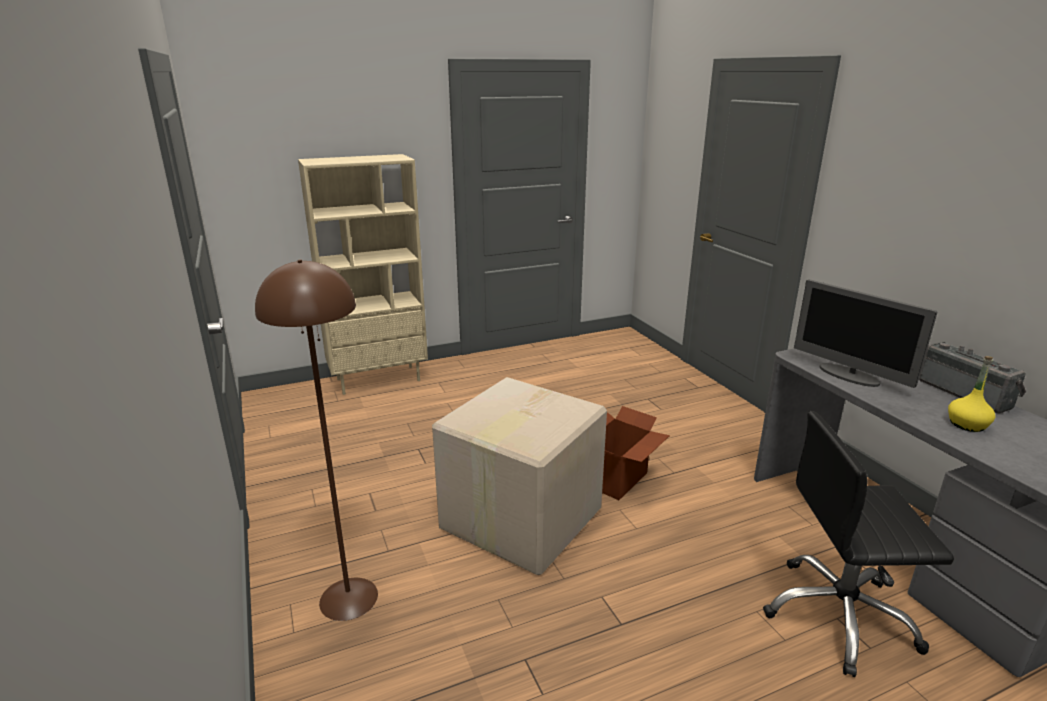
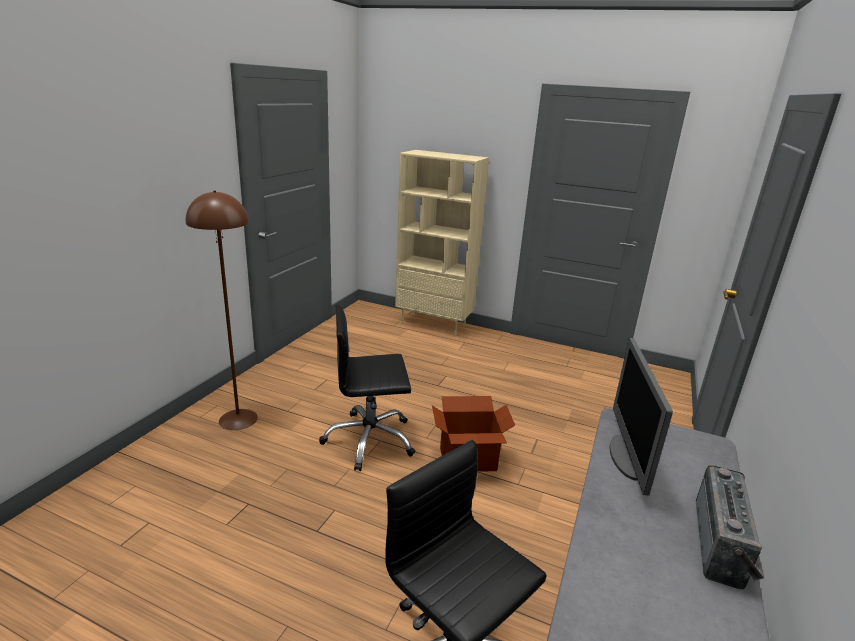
camera: 45 degrees right, 0 degrees up
cardboard box [432,377,607,575] -> black office chair [319,304,415,471]
yellow bottle [948,356,995,432] -> none

